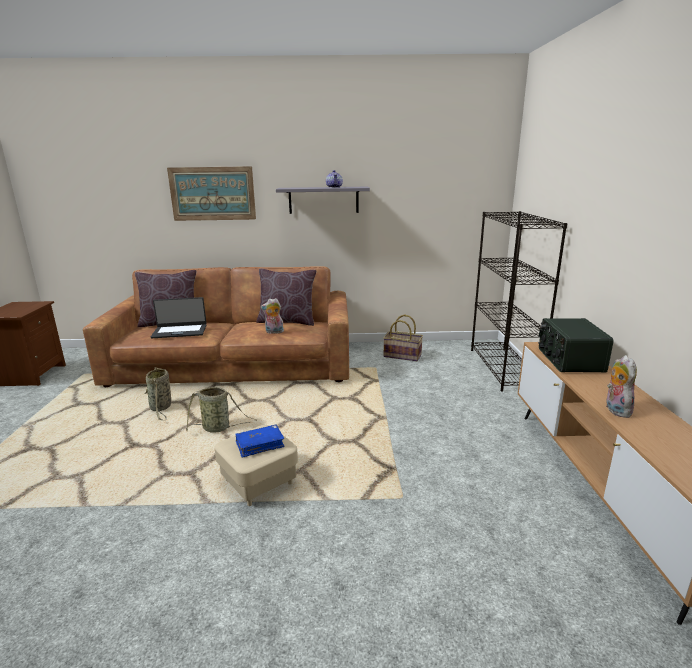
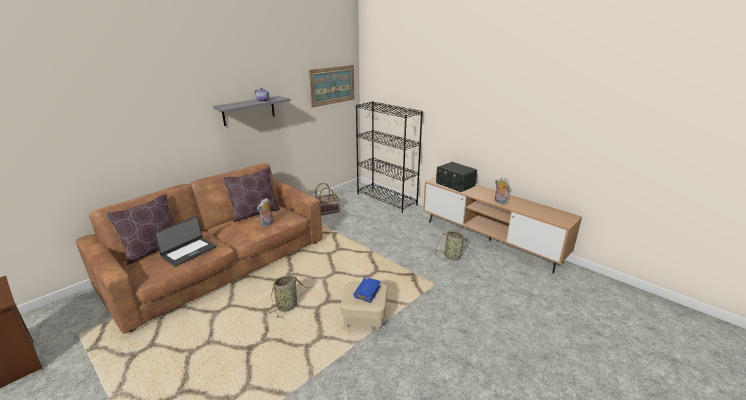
camera: 45 degrees left, 5 degrees up
basket [144,367,171,420] -> basket moved to [435,231,480,261]
picture [167,166,256,221] -> picture moved to [309,65,354,108]

